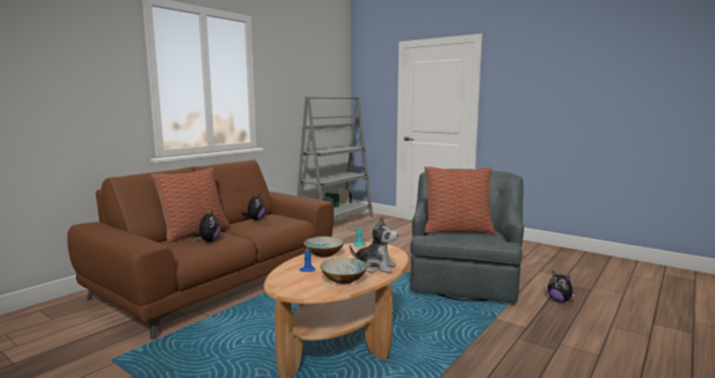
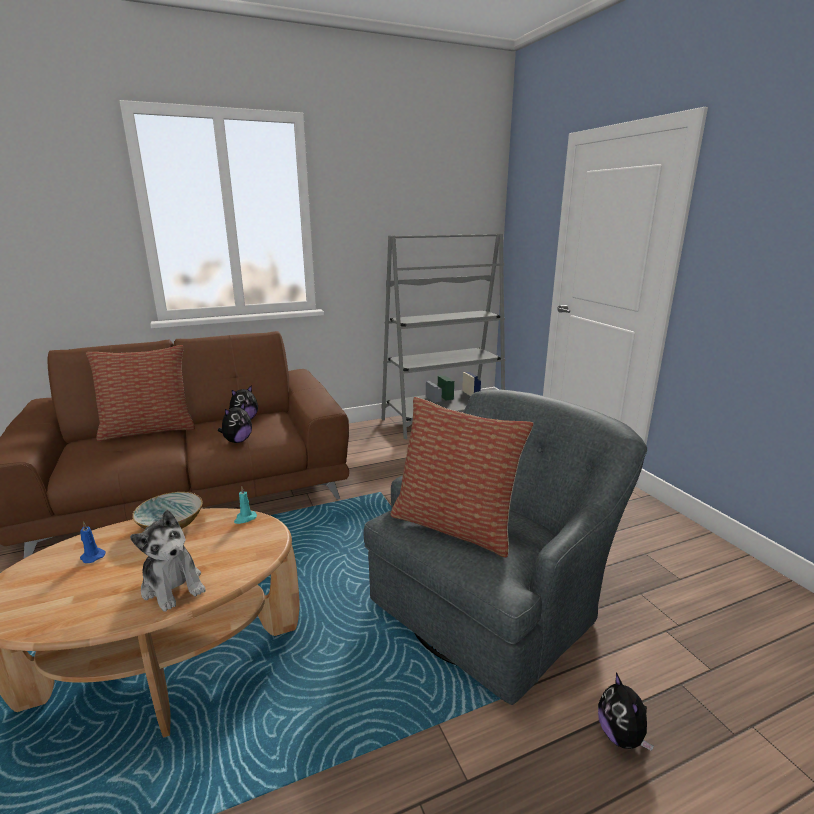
camera: 30 degrees right, 10 degrees up
plush toy [192,210,221,242] -> plush toy moved to [218,403,252,443]
bowl [320,258,367,284] -> none

